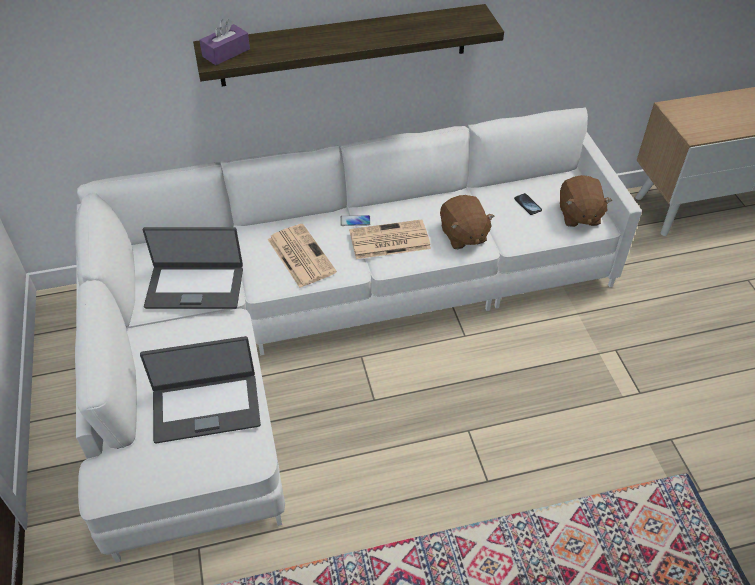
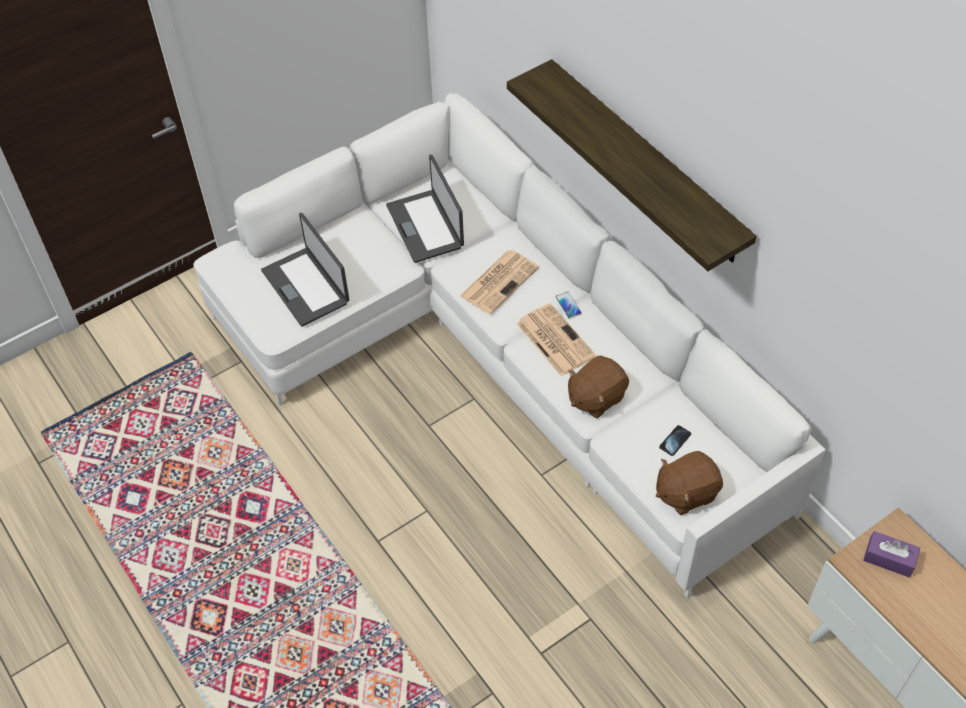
camera: 70 degrees right, 5 degrees up
purple tissue box [199,19,250,65] -> purple tissue box moved to [863,531,920,578]

